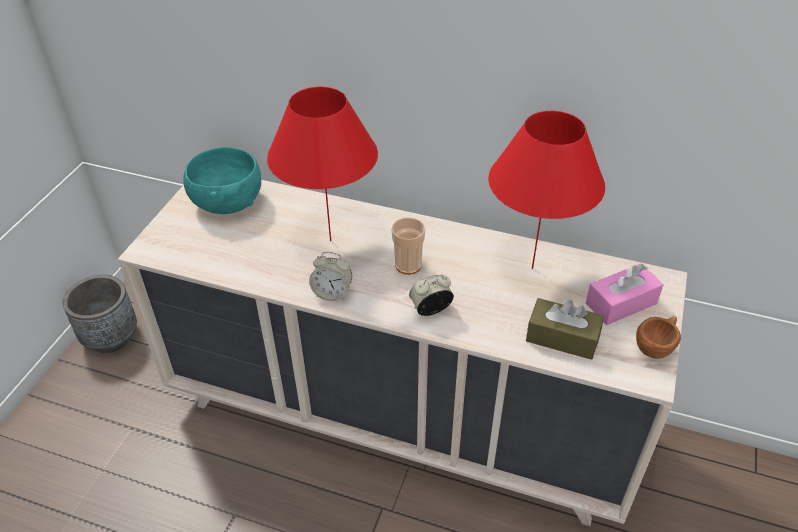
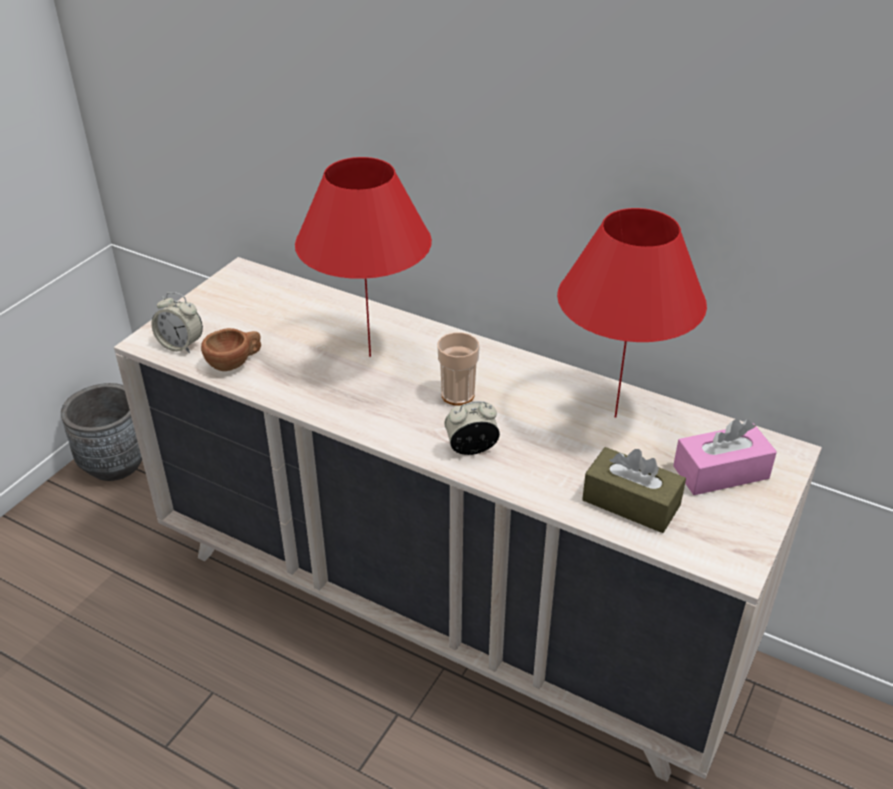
camera: 10 degrees right, 5 degrees down
turquoise bowl [183,147,261,214] -> none
alarm clock [309,252,352,301] -> alarm clock moved to [151,292,203,353]
brown cup [636,316,681,359] -> brown cup moved to [201,328,261,371]

